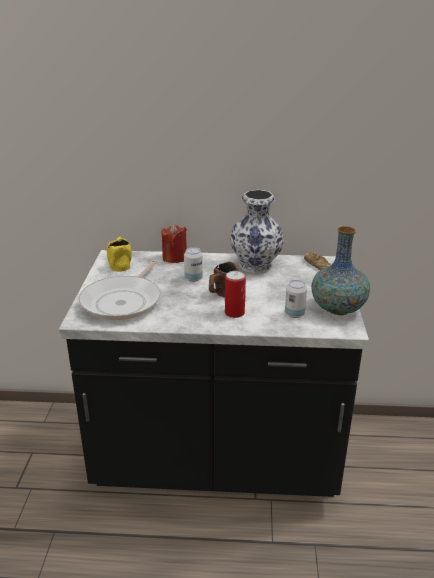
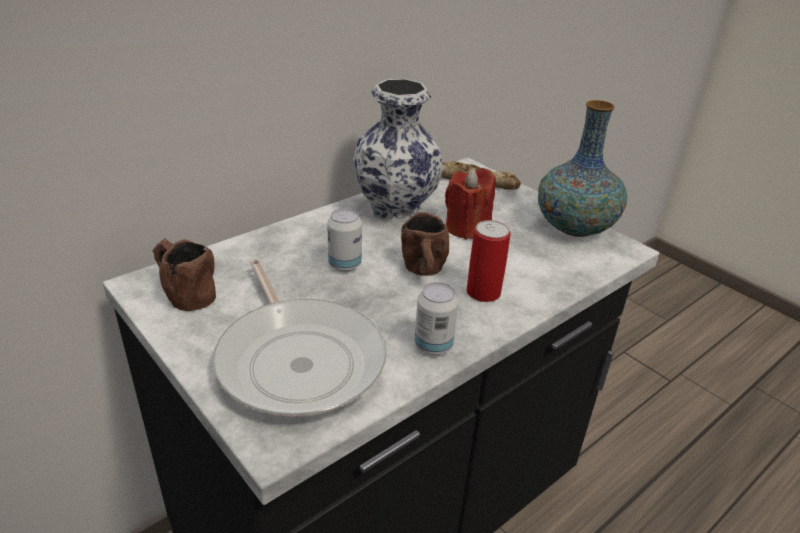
camera: 45 degrees left, 5 degrees up
yellow mug [107,236,132,272] -> brown mug [152,238,216,311]
red candle [162,224,187,263] -> red candle moved to [445,168,496,240]
can [285,280,307,318] -> can moved to [414,282,458,355]

